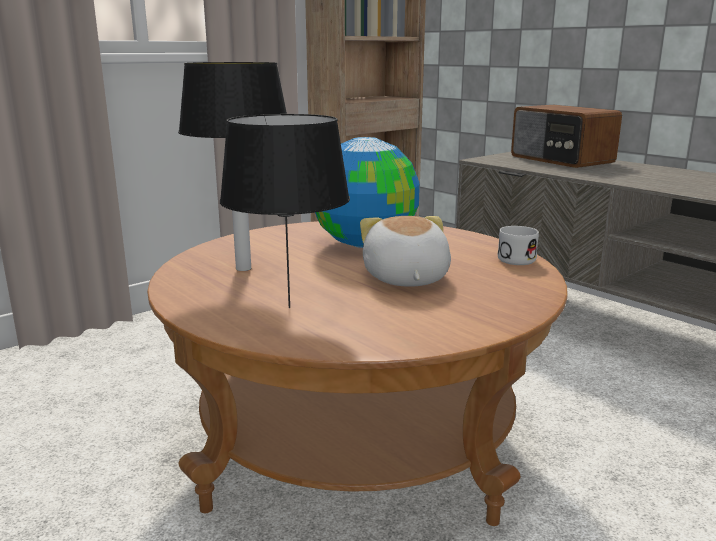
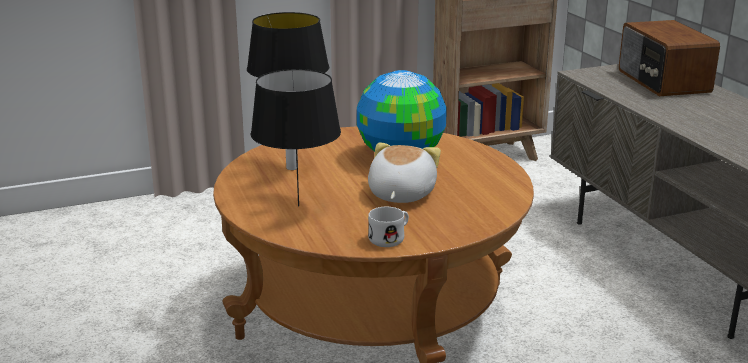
camera: 20 degrees right, 5 degrees up
white mug [498,226,539,265] -> white mug moved to [368,207,409,247]

